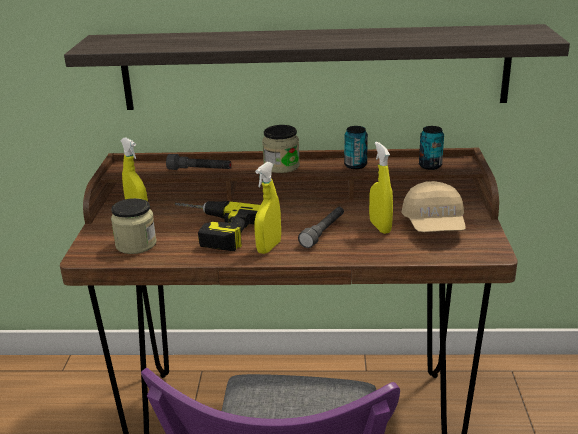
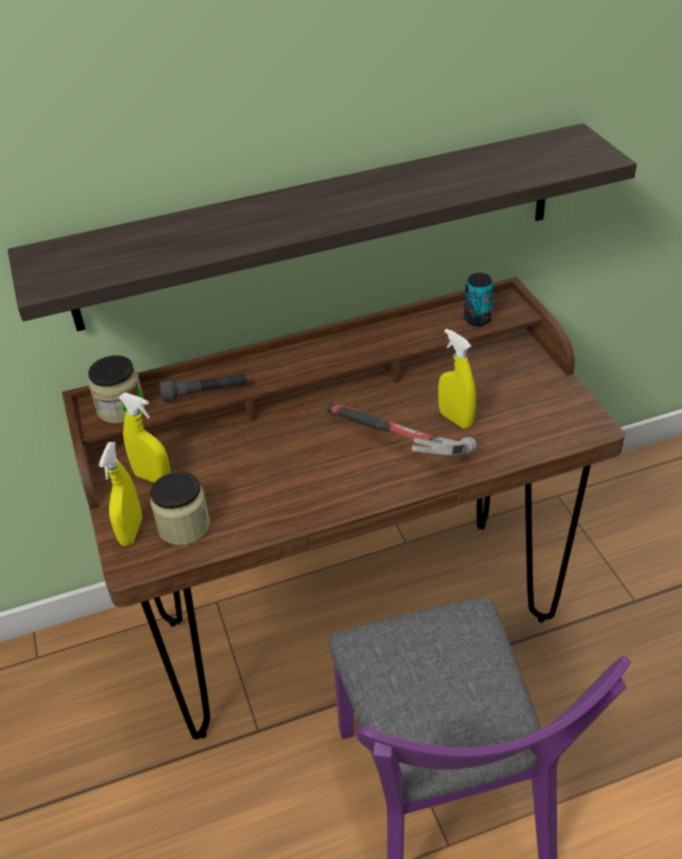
camera: 20 degrees left, 15 degrees up
power drill [175,201,260,251] -> none
yellow spray bottle [254,162,281,254] -> yellow spray bottle moved to [98,442,142,546]
jar [262,125,300,173] -> jar moved to [88,355,145,423]
grey flashlight [298,207,344,248] -> hammer [327,402,477,455]
can [344,126,368,169] -> none
beige cap [401,181,466,232] -> none

